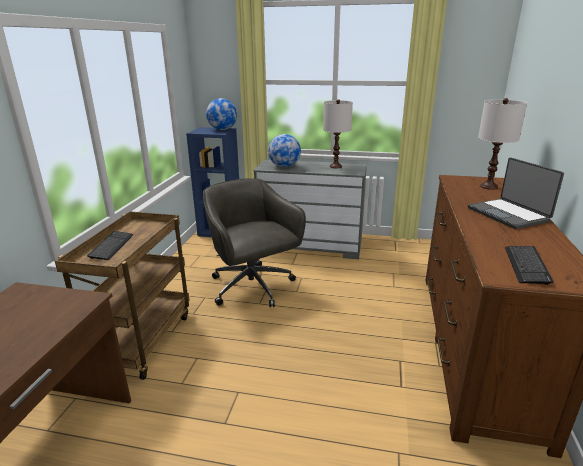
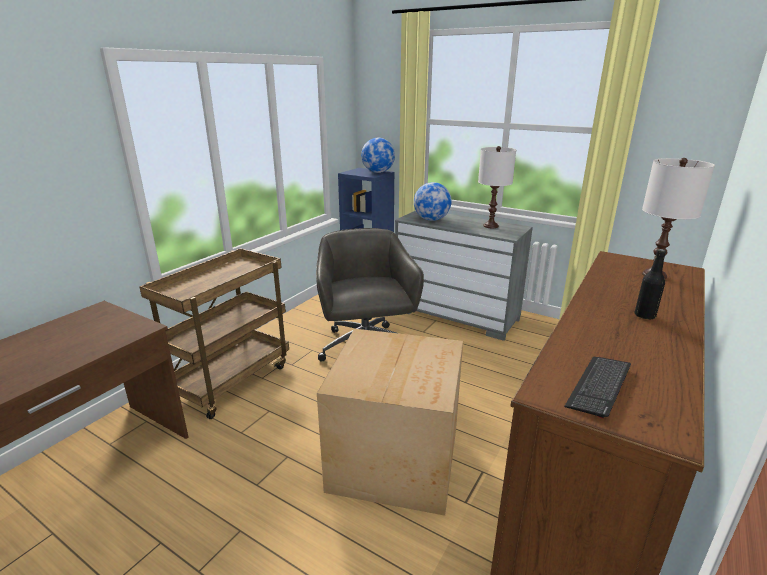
camera: 20 degrees right, 0 degrees up
keyboard [87,231,134,260] -> none
laptop [468,158,564,229] -> black bottle [635,249,666,320]
none -> cardboard box [317,329,463,516]

